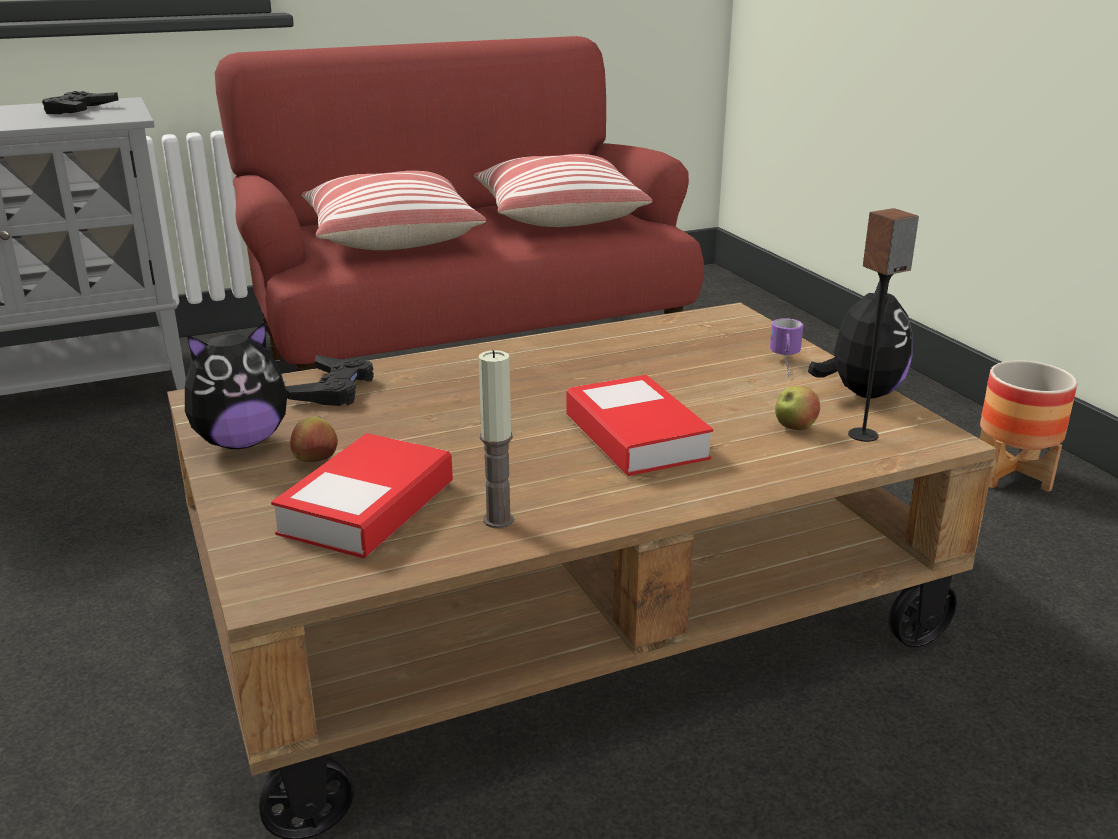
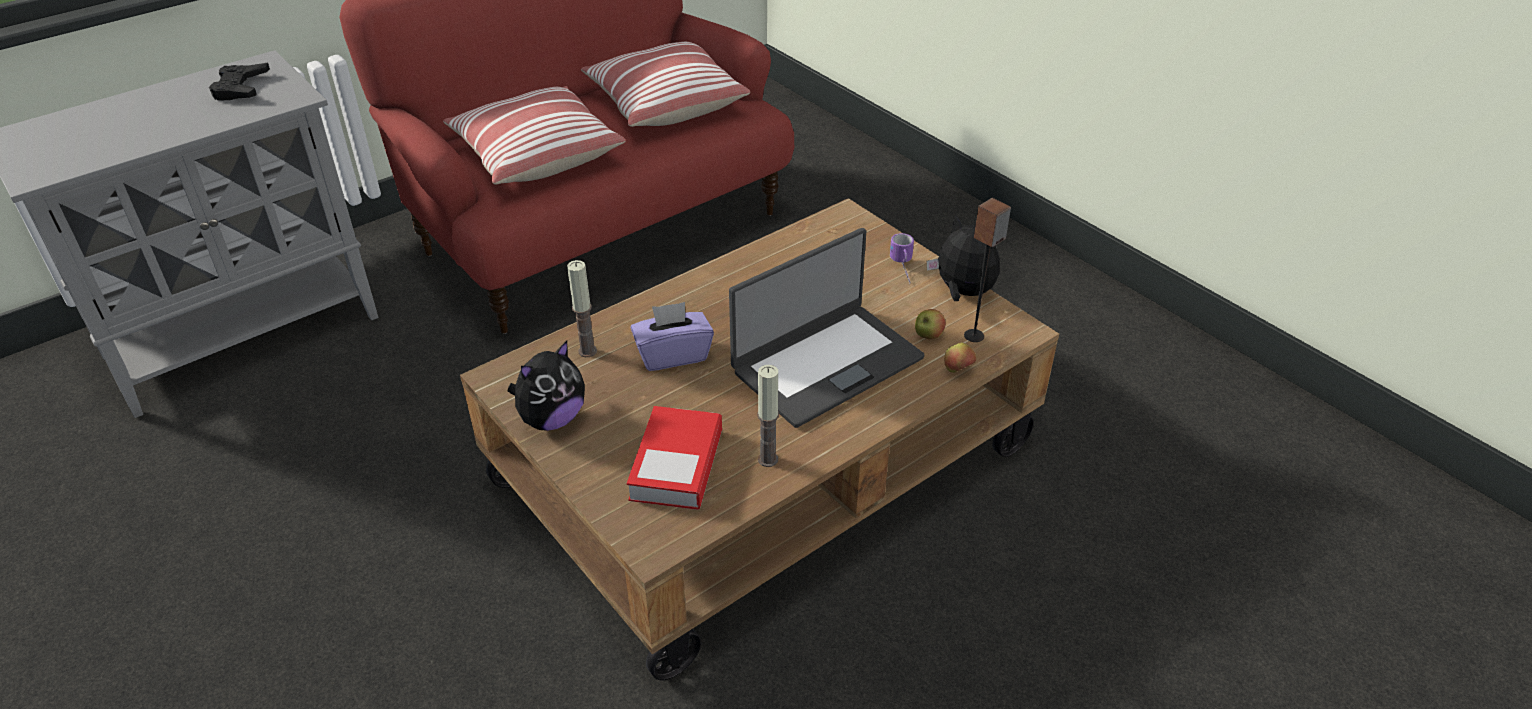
camera: 15 degrees left, 15 degrees up
black game controller [285,355,374,406] -> candle [567,260,597,357]
apple [290,417,338,462] -> apple moved to [944,343,976,373]
book [566,375,713,476] -> laptop [729,228,925,428]
plush toy [808,280,913,398] -> plush toy turned 45 degrees counterclockwise [927,214,1000,301]
planter [980,360,1077,492] -> none
none -> purple tissue box [631,302,714,371]

